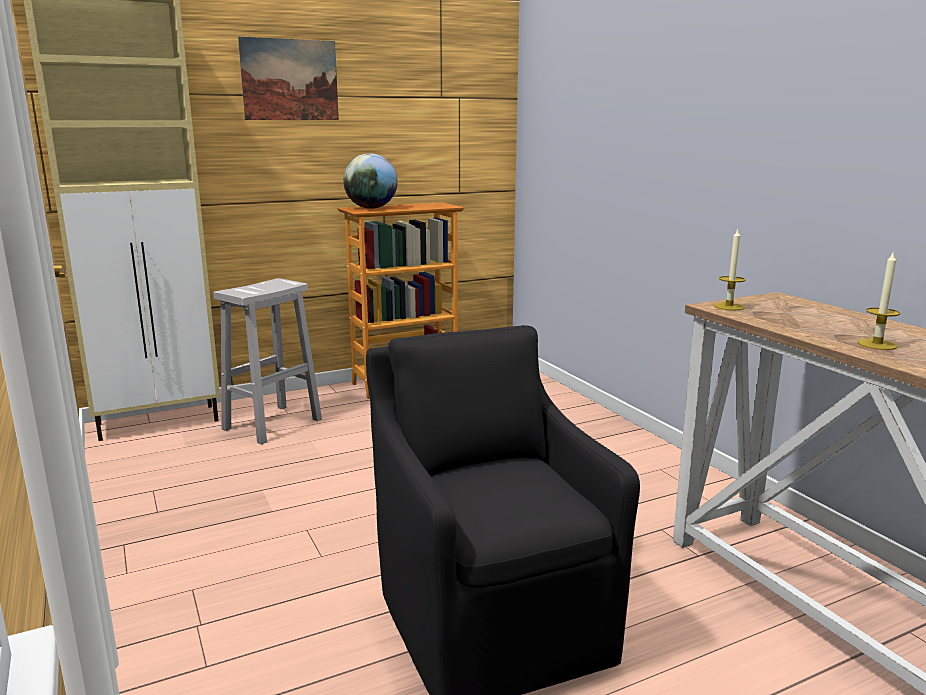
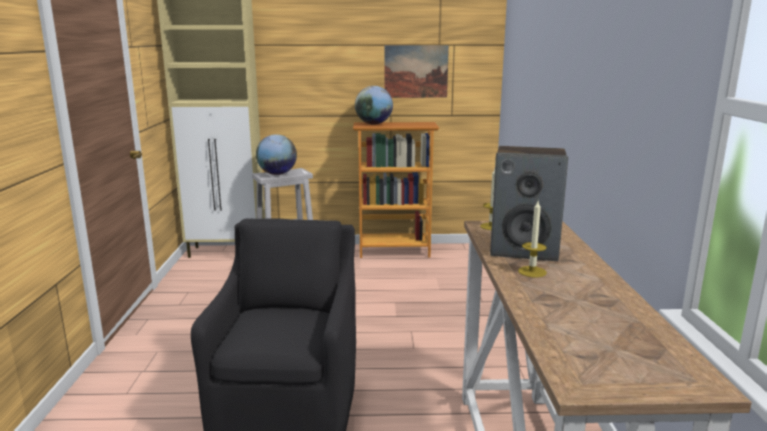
camera: 25 degrees right, 0 degrees up
picture [238,36,339,120] -> picture moved to [384,45,449,98]
none -> globe [256,134,297,175]
none -> speaker [490,146,568,261]

